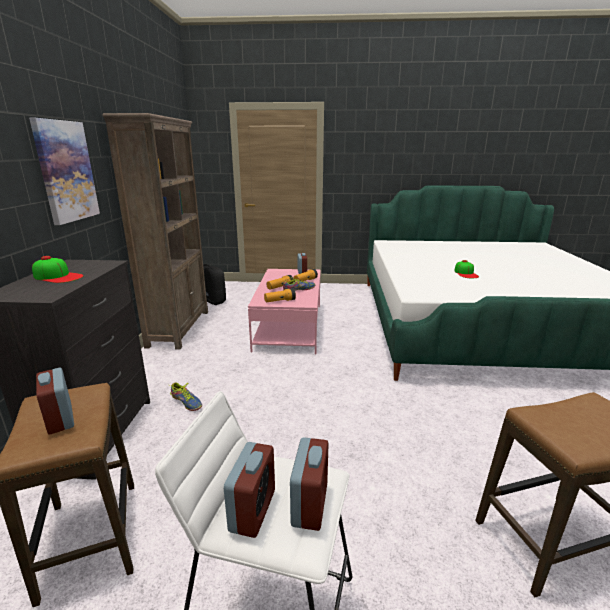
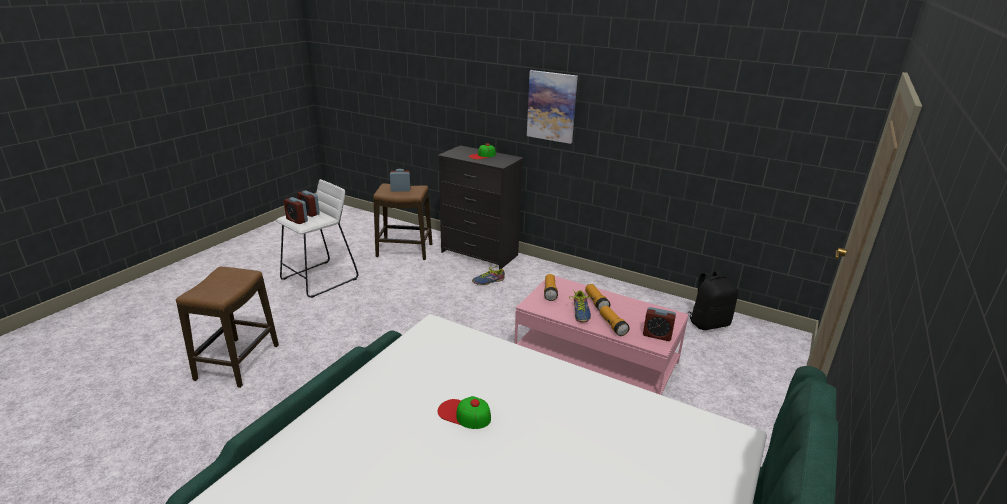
camera: 115 degrees right, 5 degrees up
brown bookcase [103,113,208,349] -> none

